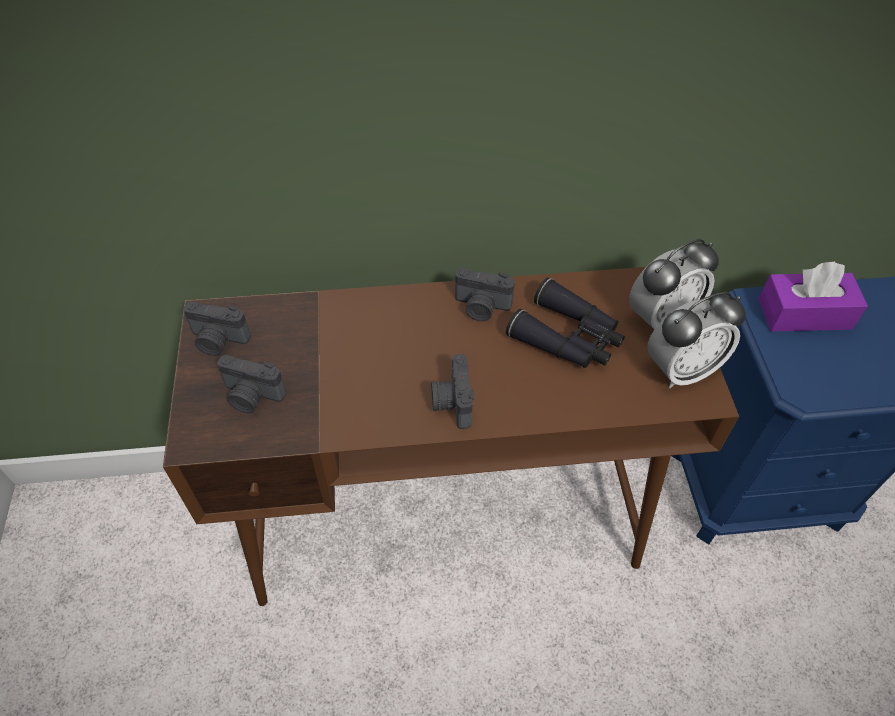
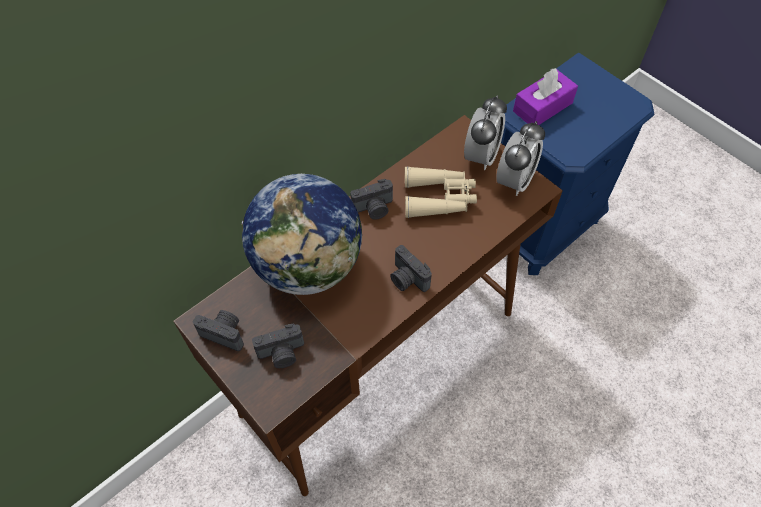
camera: 35 degrees left, 5 degrees up
camera [183,301,251,356] -> camera turned 135 degrees counterclockwise [193,310,244,351]
black binoculars [506,277,625,368] -> beige binoculars [405,166,477,218]
none -> globe [242,174,362,295]

